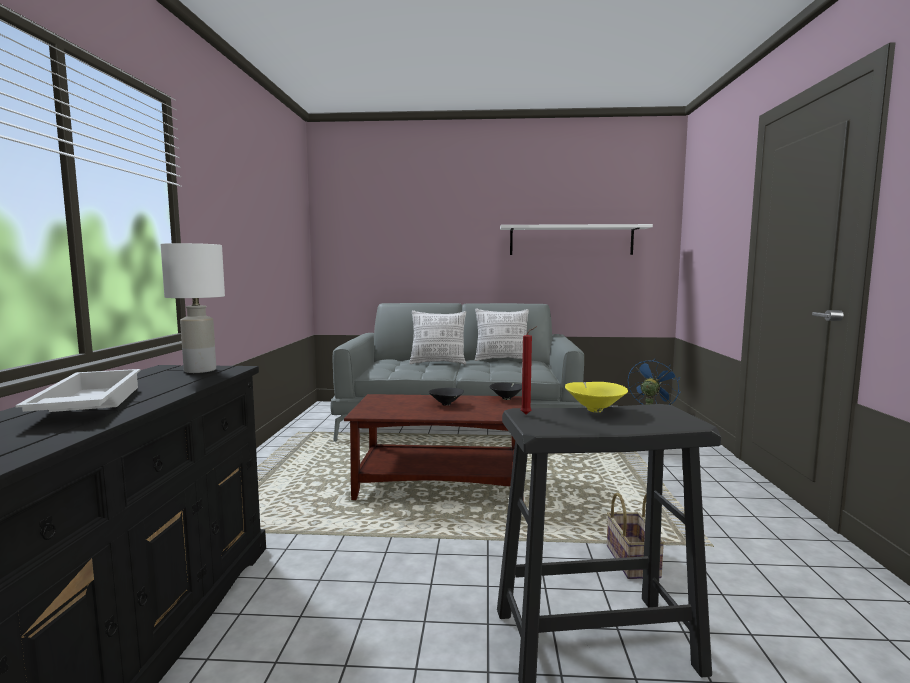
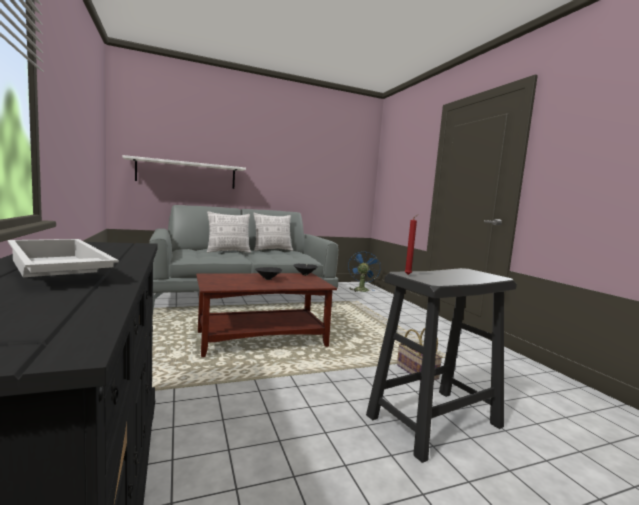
camera: 25 degrees left, 0 degrees up
white table lamp [160,243,225,373] -> none
white shelf [500,224,653,255] -> white shelf moved to [122,155,246,189]
yellow bowl [565,382,628,412] -> none

